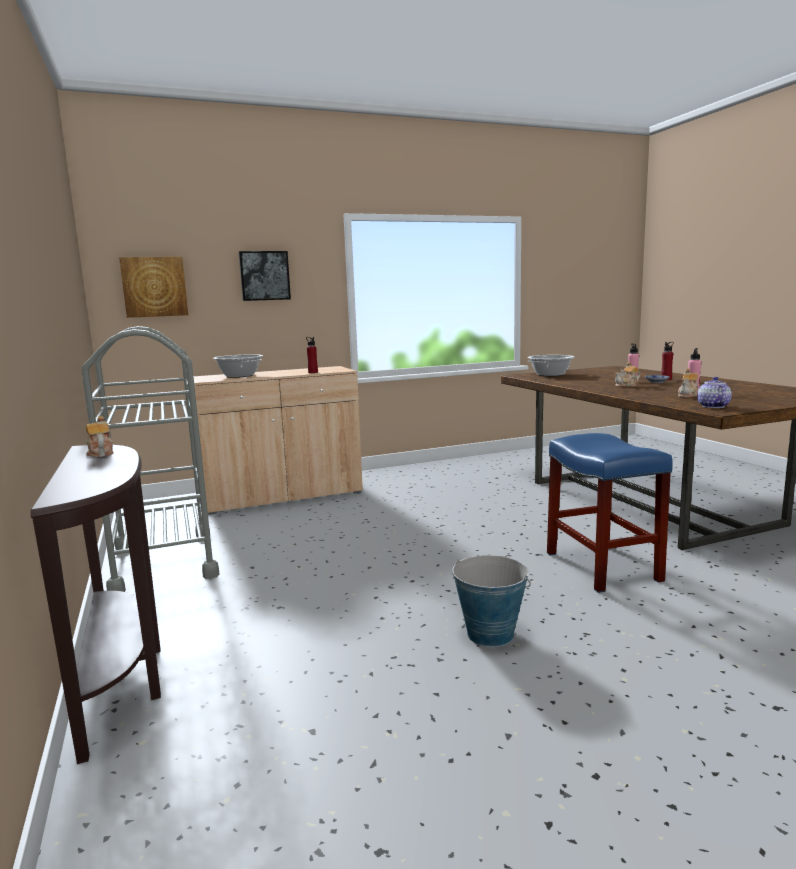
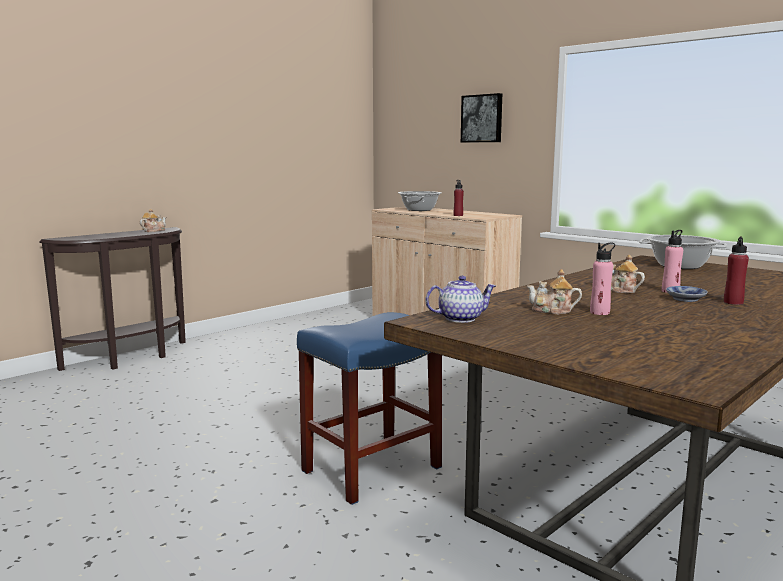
camera: 65 degrees right, 0 degrees up
grey cart [81,326,219,592] -> none
picture [119,257,188,318] -> none
bucket [453,555,531,647] -> none

